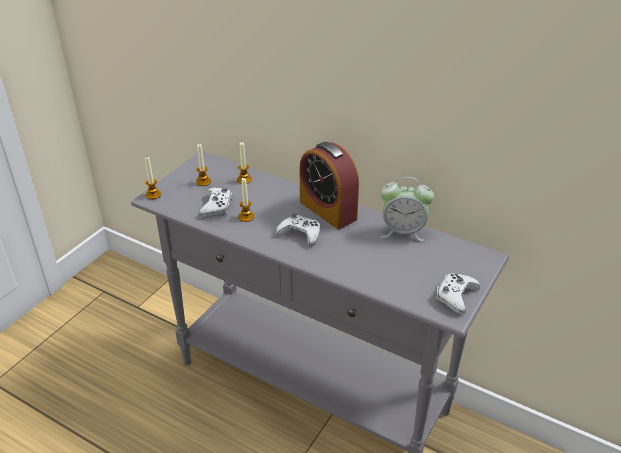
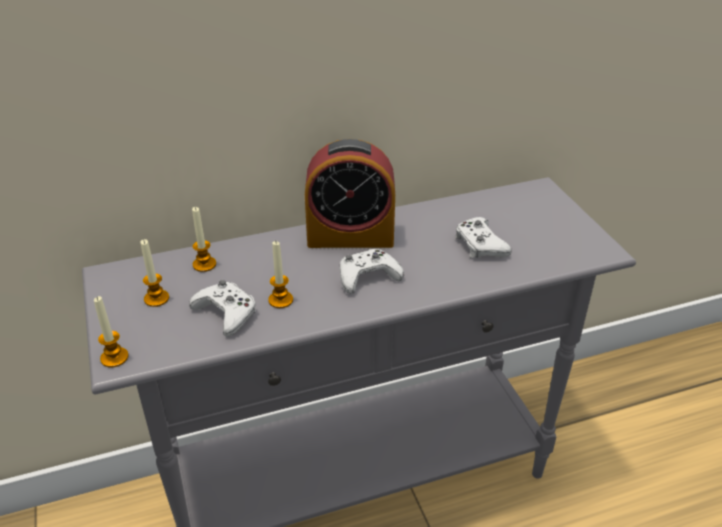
camera: 50 degrees left, 0 degrees up
alarm clock [381,177,434,242] -> none
white game controller [436,273,480,314] -> white game controller moved to [455,217,512,258]

